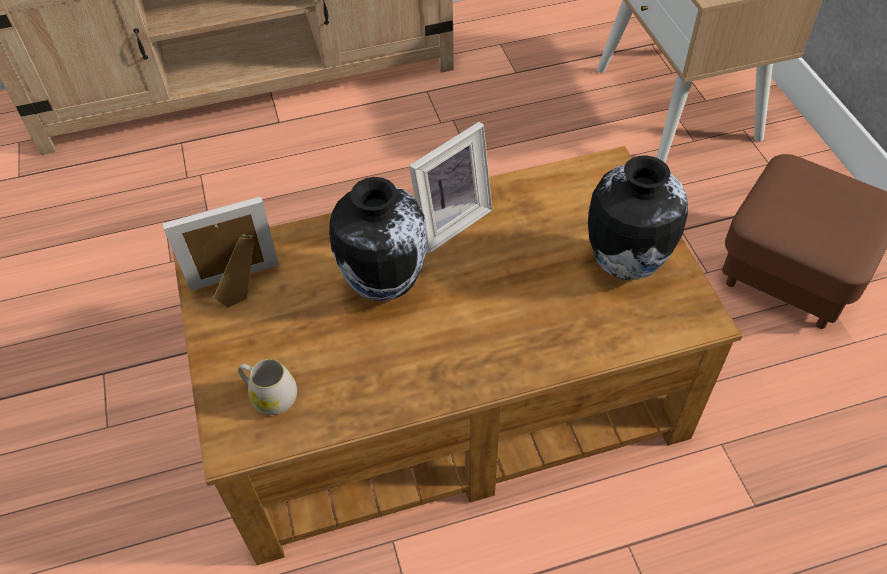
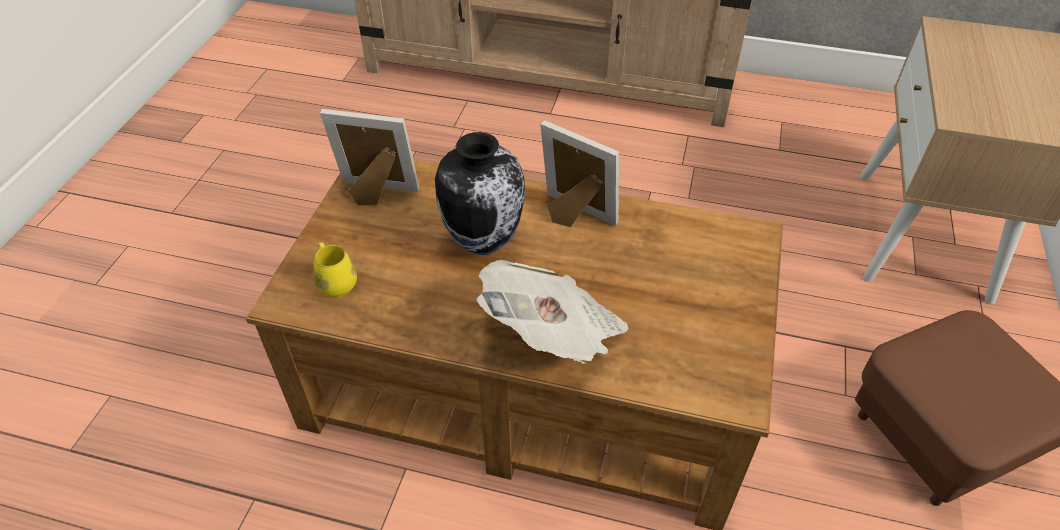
camera: 30 degrees right, 5 degrees down
white mug [238,359,297,415] -> yellow mug [313,242,357,297]
picture frame [409,122,492,254] -> picture frame turned 135 degrees counterclockwise [540,120,619,227]
vase [588,156,688,280] -> none
none -> newspaper [476,260,629,363]

